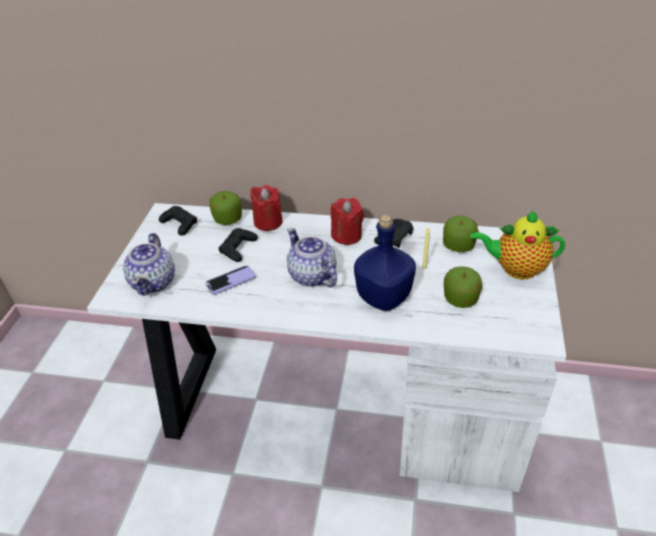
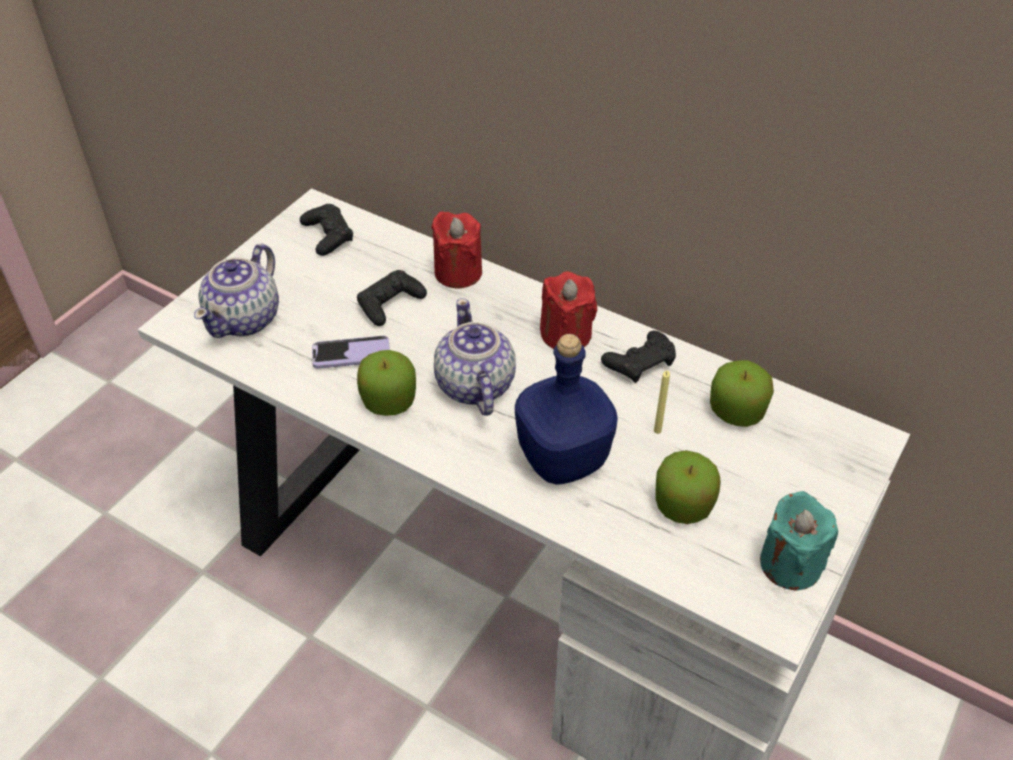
camera: 20 degrees right, 5 degrees up
apple [210,191,242,225] -> apple moved to [357,350,416,416]
teapot [470,210,565,280] -> none
none -> turquoise candle [760,491,838,591]

